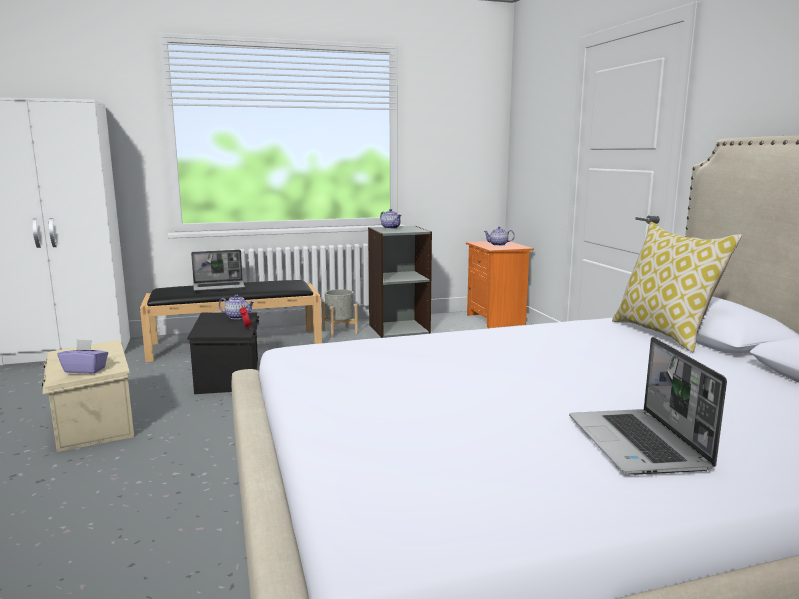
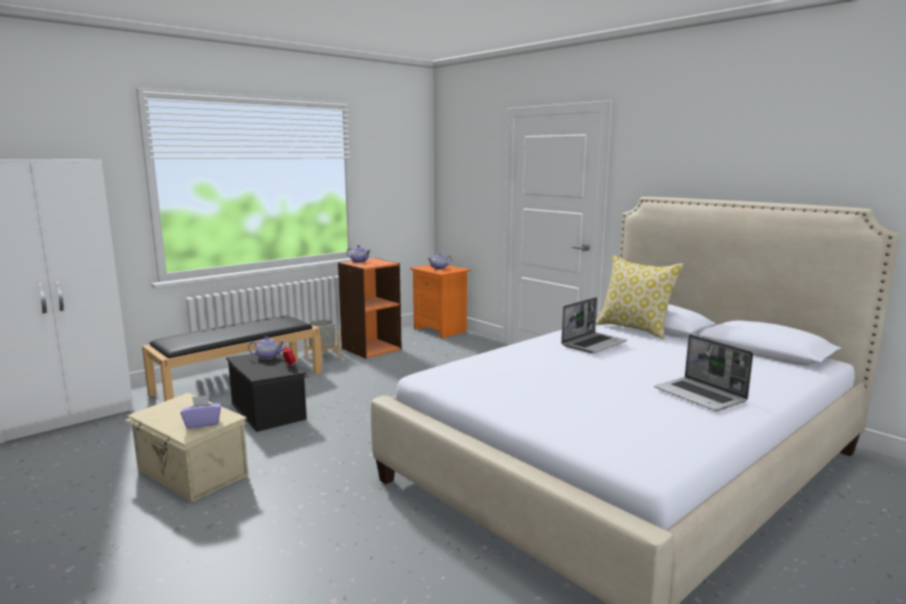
camera: 25 degrees left, 0 degrees up
laptop [191,250,245,292] -> laptop moved to [561,297,627,353]
grey bookcase [368,226,432,338] -> orange bookcase [338,258,402,359]

